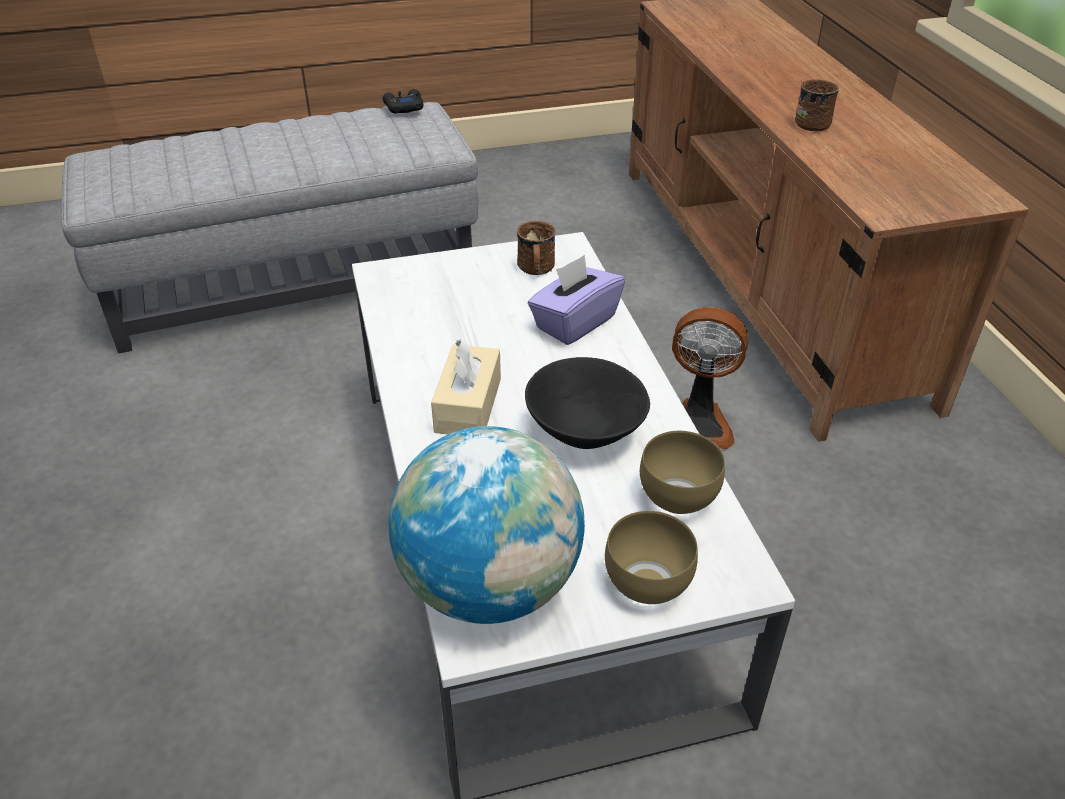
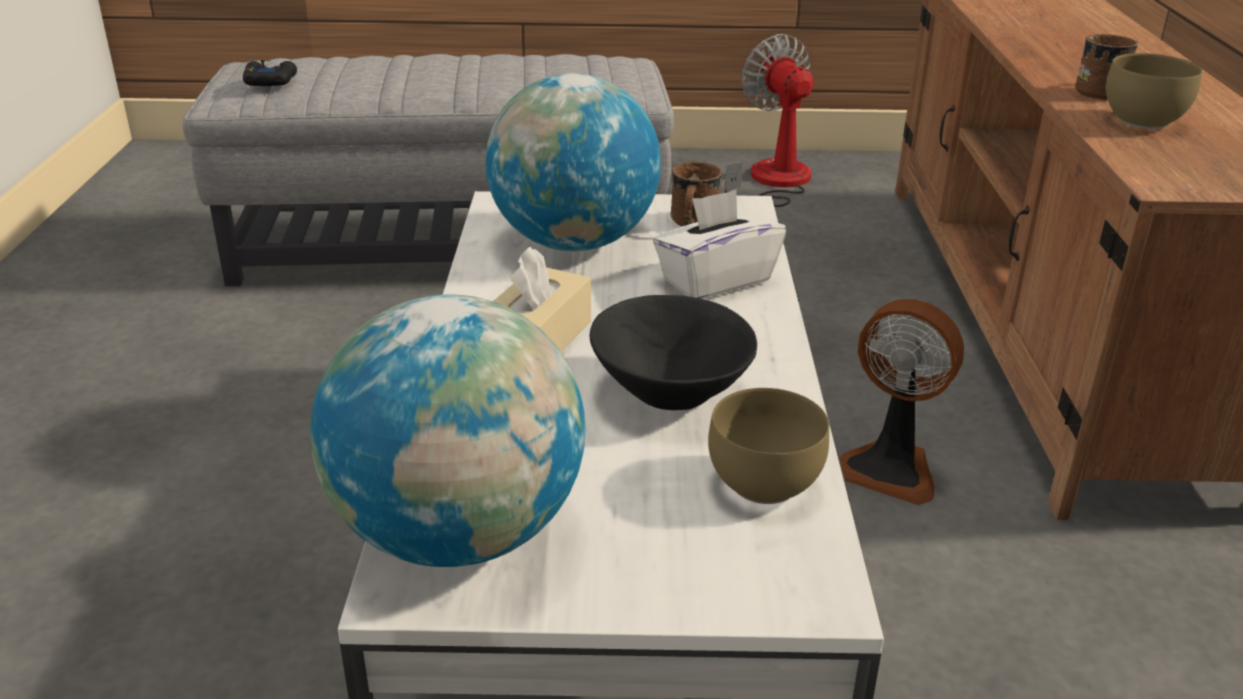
camera: 15 degrees right, 10 degrees down
black game controller [383,89,423,113] -> black game controller moved to [243,60,297,86]
purple tissue box [528,255,625,345] -> white tissue box [653,190,786,299]
brown bowl [605,511,698,604] -> brown bowl moved to [1106,53,1202,129]
none -> globe [485,73,661,251]
none -> fan [725,34,814,207]

